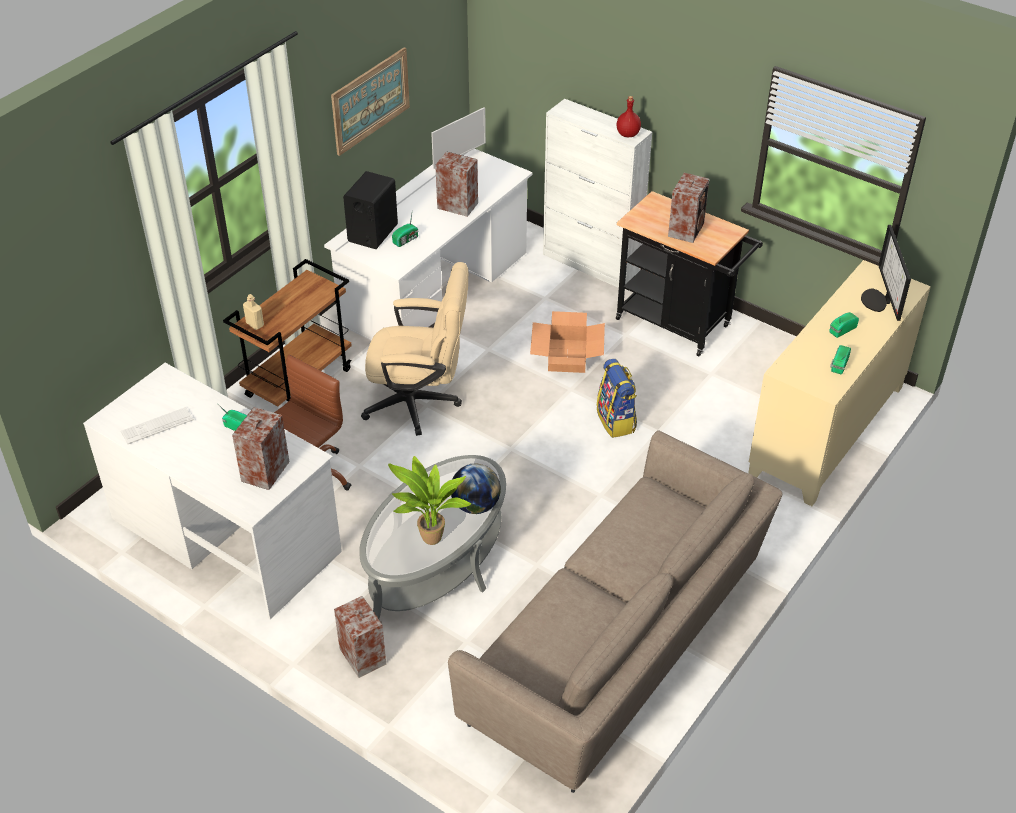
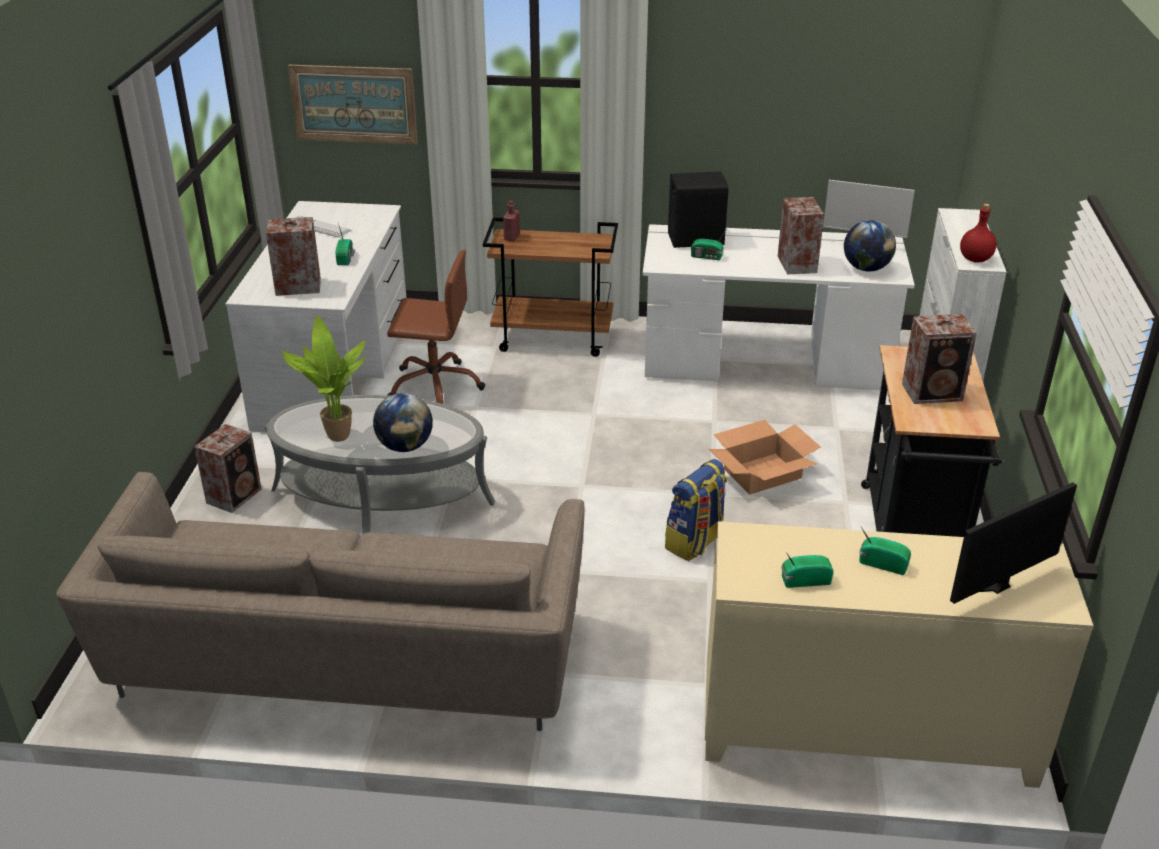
camera: 60 degrees right, 10 degrees down
beige bottle [243,294,264,330] -> red bottle [503,200,520,241]
picture [331,47,410,156] -> picture moved to [288,65,418,144]
beige office chair [361,262,468,436] -> none
none -> globe [844,220,896,272]

